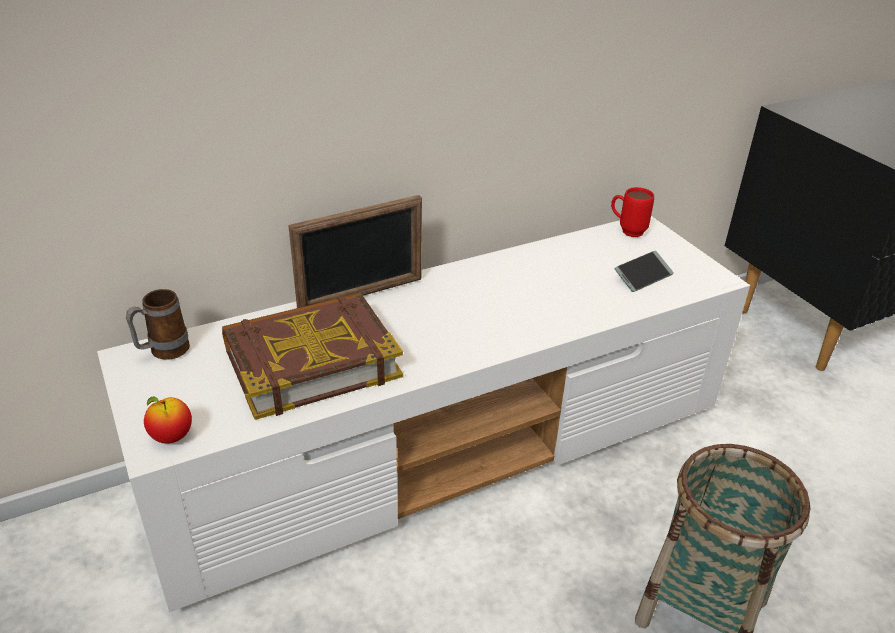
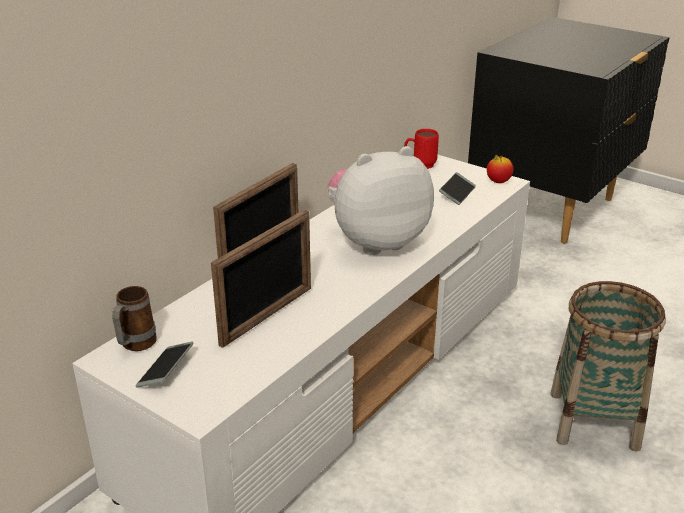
camera: 25 degrees left, 5 degrees down
apple [144,397,192,443] -> apple moved to [487,155,513,183]
book [222,293,403,420] -> picture frame [211,209,311,348]
none -> phone [136,342,193,388]
none -> plush toy [328,146,434,255]

